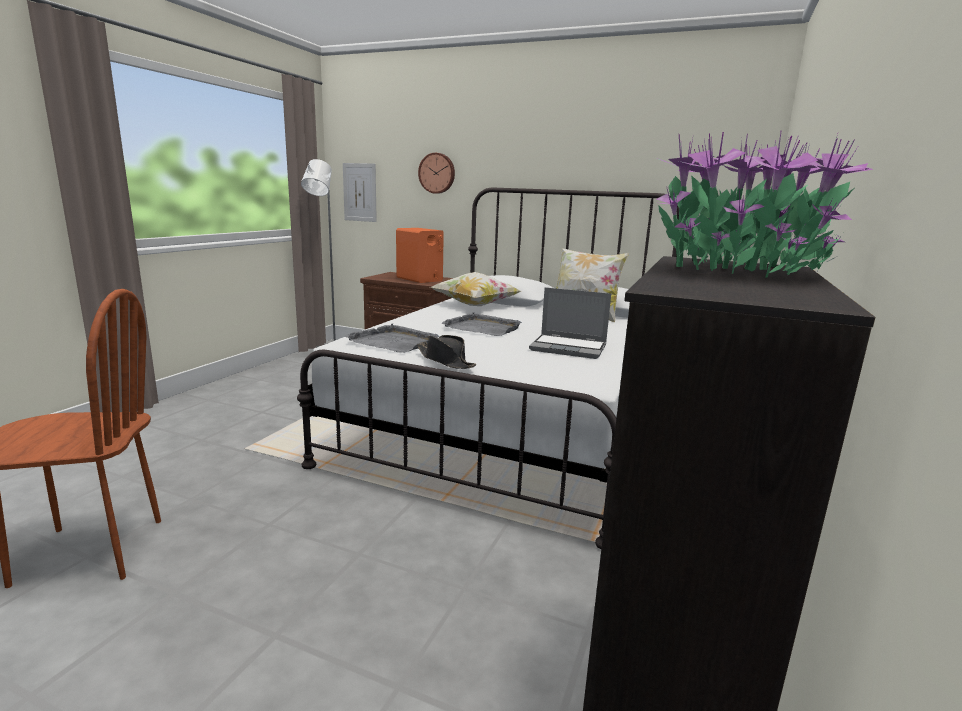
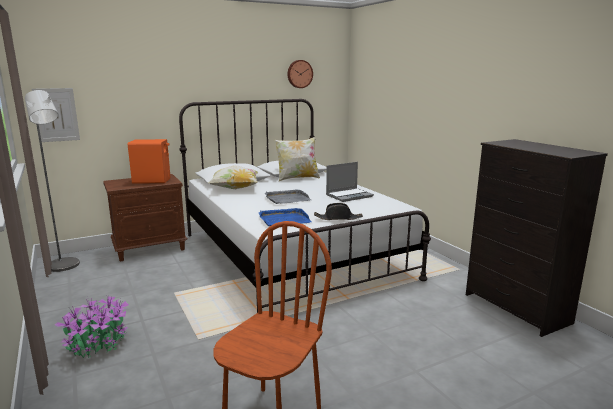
camera: 50 degrees left, 0 degrees up
grey tray [345,323,439,353] -> blue tray [259,208,311,226]
wall clock [418,153,455,194] -> wall clock moved to [288,60,313,88]
potted plant [656,132,874,277] -> potted plant moved to [55,297,129,358]

